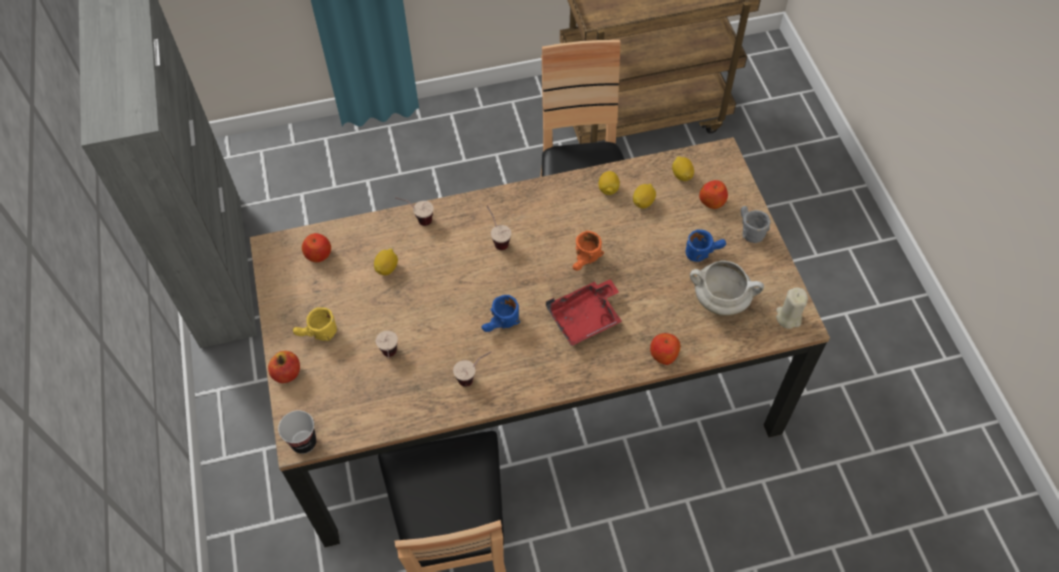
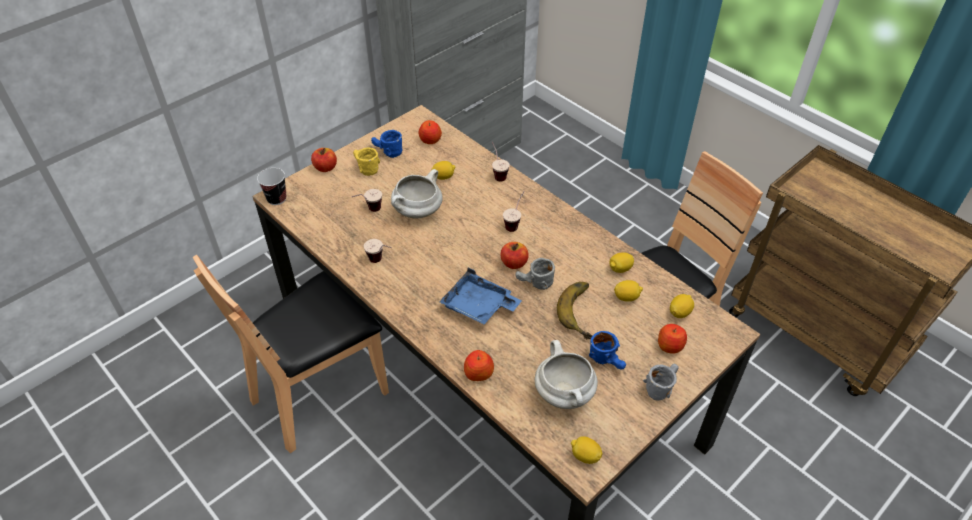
camera: 60 degrees right, 10 degrees down
blue mug [481,295,520,332] -> blue mug moved to [371,130,402,158]
red tray [546,279,622,346] -> blue tray [439,268,521,324]
orange mug [573,231,604,271] -> grey mug [515,258,555,290]
beige candle [776,288,808,329] -> lemon [571,436,602,464]
none -> white cooking pot [391,169,443,219]
none -> apple [500,242,529,269]
none -> banana [557,282,592,339]

